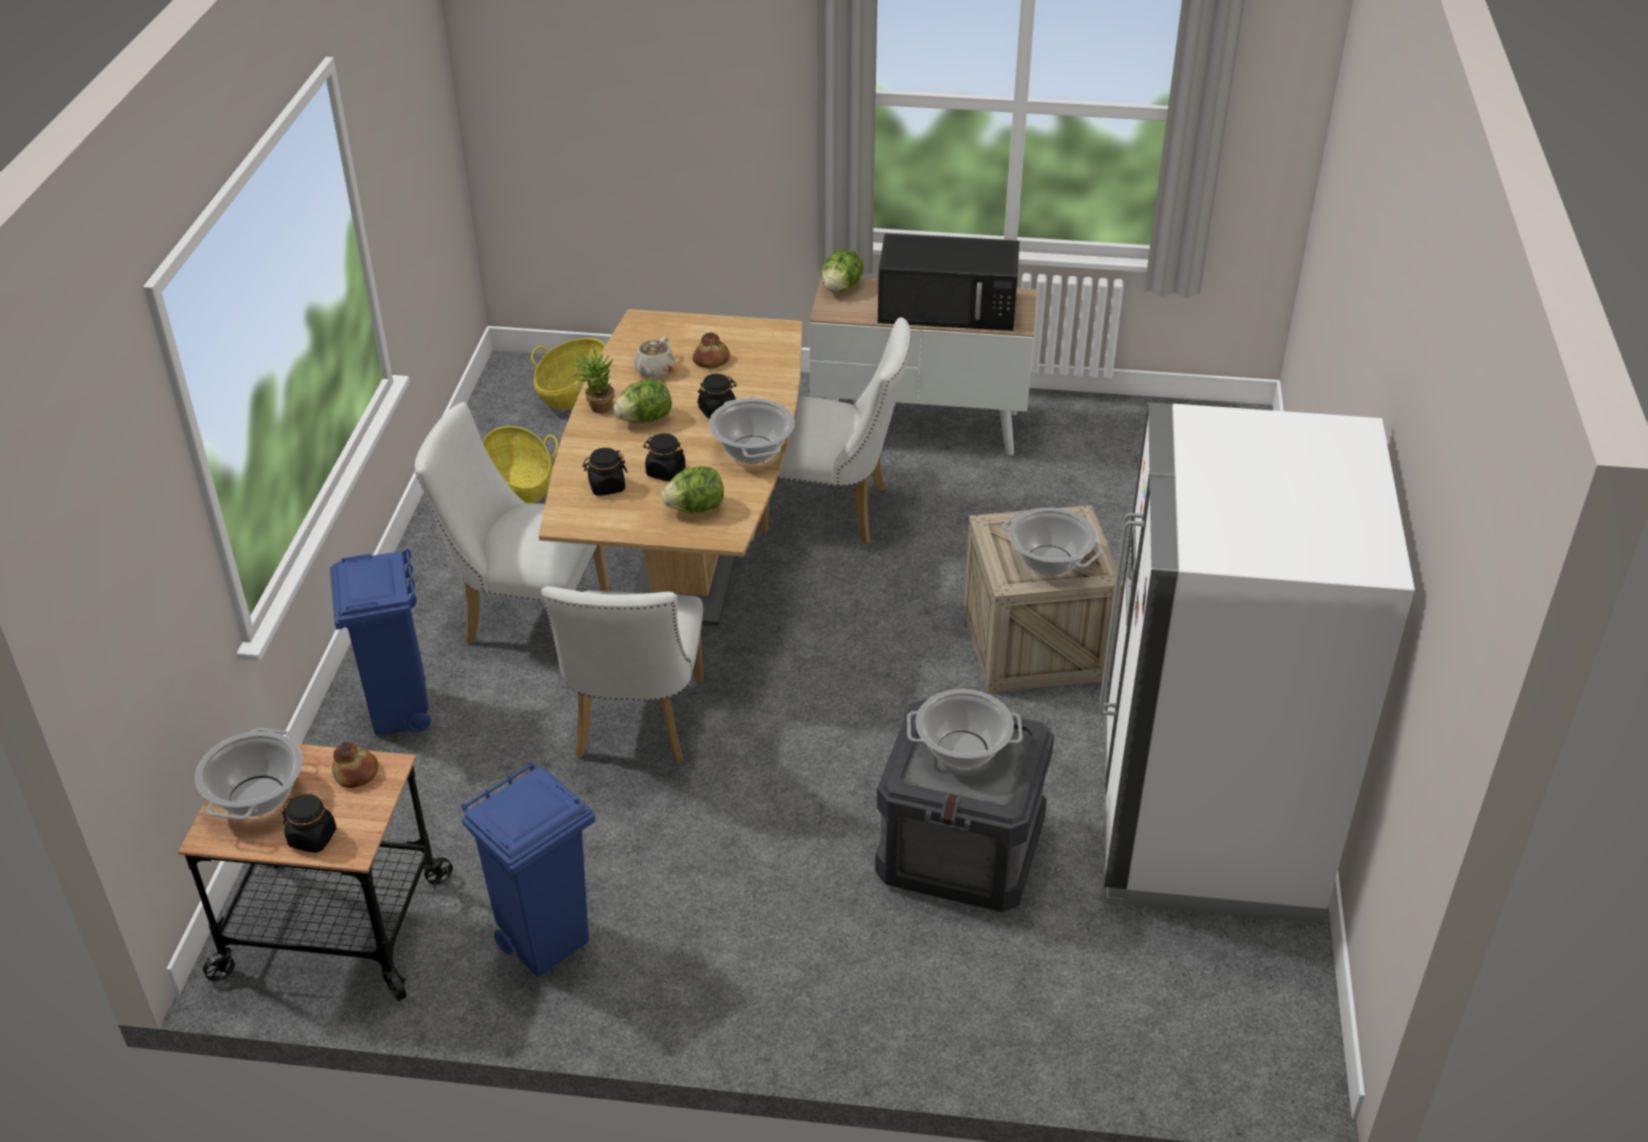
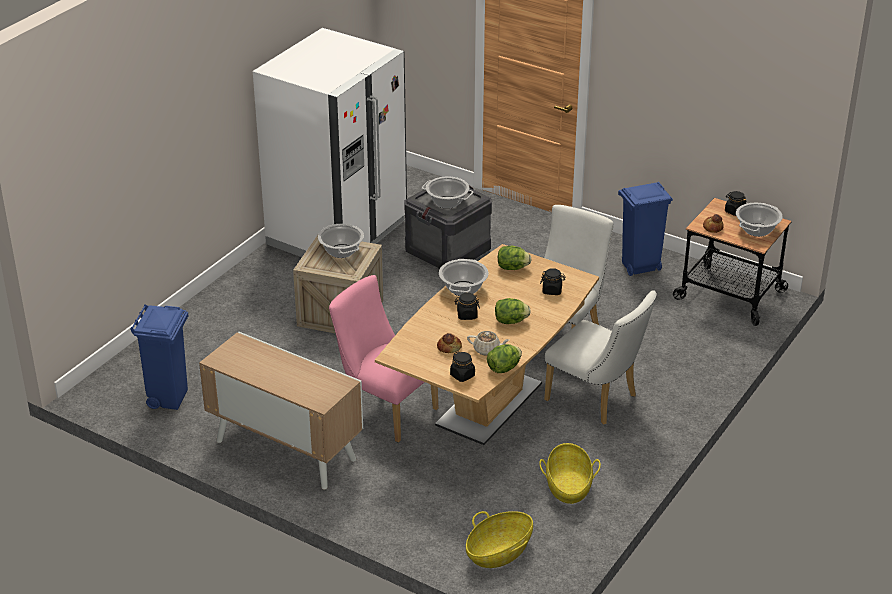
camera: 155 degrees left, 5 degrees down
blue trash can [330,549,431,736] -> blue trash can moved to [130,304,188,410]
potted plant [568,345,615,413] -> none
beige teapot [634,336,676,378] -> beige teapot turned 60 degrees clockwise [467,331,509,356]
black jar [643,433,686,481] -> black jar moved to [450,352,475,382]
white chair [760,317,911,544] -> pink chair [329,275,438,443]
lettuce [821,249,864,292] -> lettuce moved to [487,344,522,373]
black microwave [878,233,1019,331] -> none

